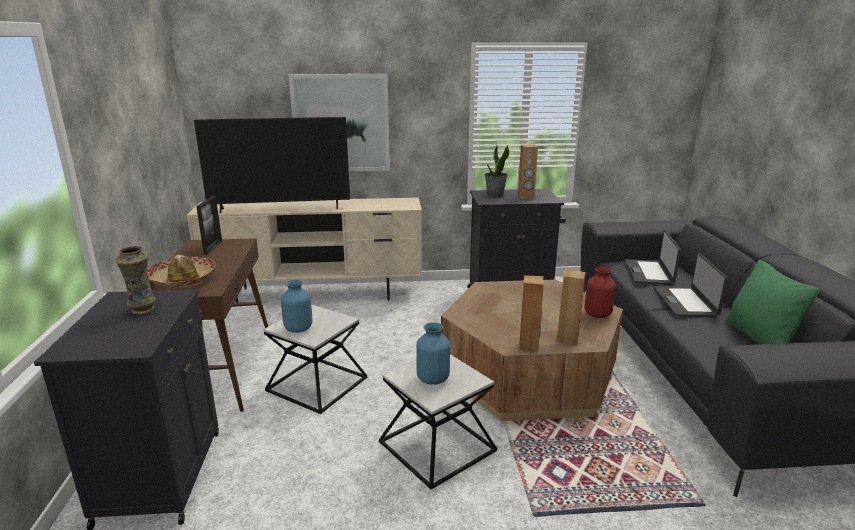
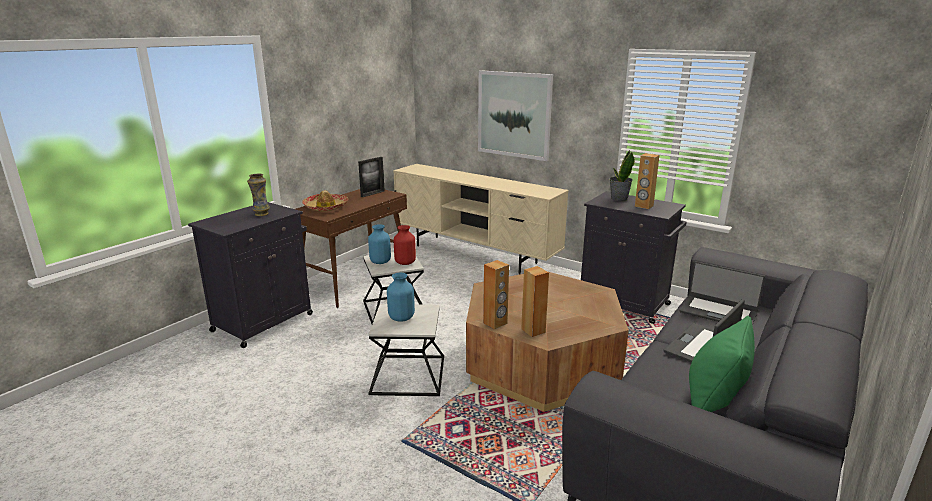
camera: 40 degrees right, 0 degrees up
television [194,117,350,213] -> none
red vase [585,267,616,318] -> red vase moved to [394,225,416,265]
laptop [625,230,681,285] -> laptop turned 105 degrees counterclockwise [679,262,765,325]

